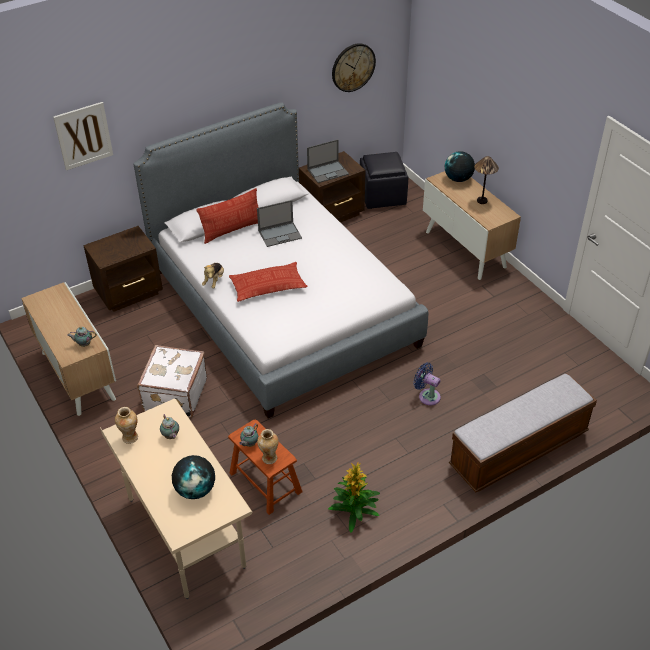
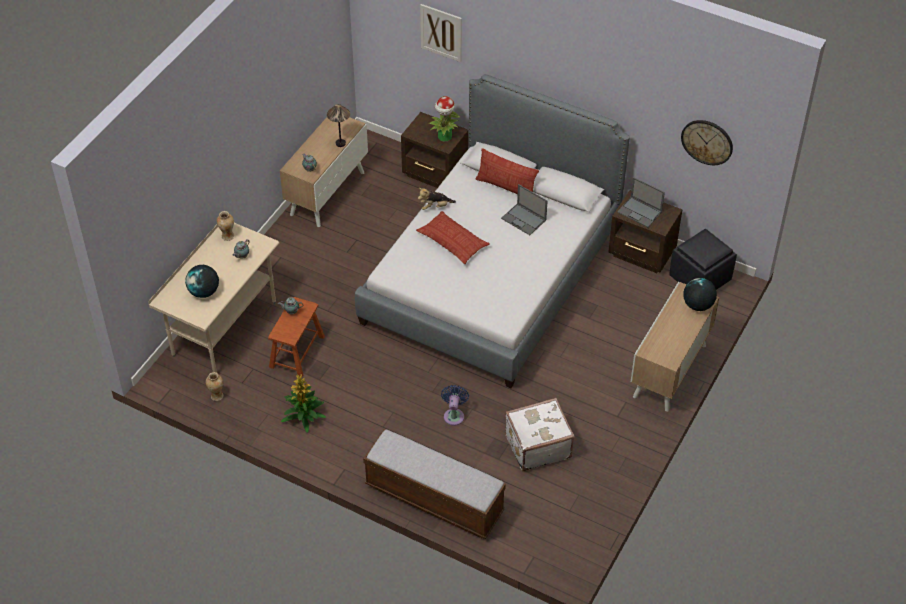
camera: 60 degrees right, 5 degrees up
white suitcase [137,345,207,418] -> white suitcase moved to [505,398,575,471]
vase [257,429,279,464] -> vase moved to [206,372,223,401]
table lamp [474,156,499,204] -> table lamp moved to [327,104,350,147]
none -> potted plant [428,96,460,141]

